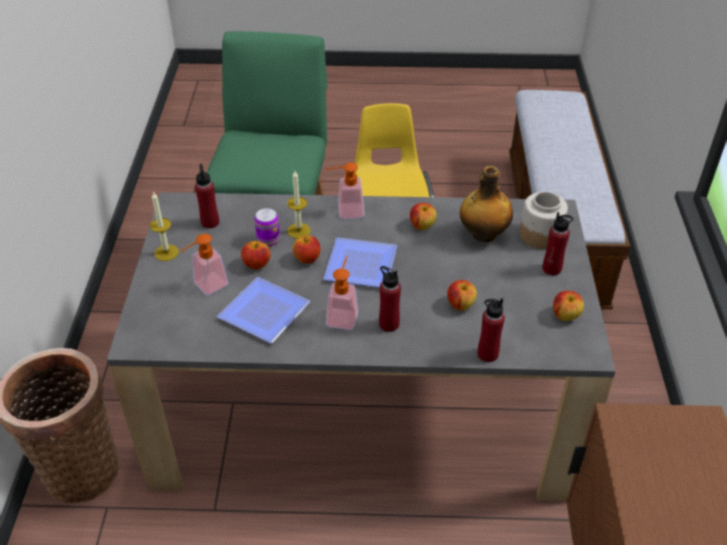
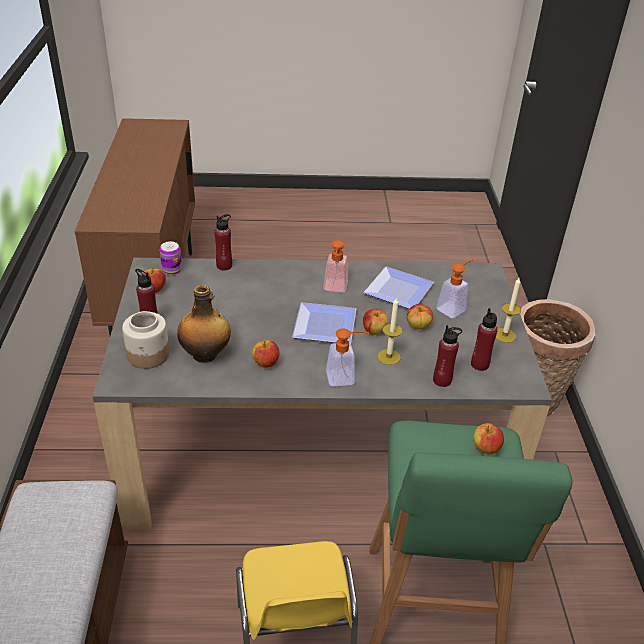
camera: 175 degrees right, 5 degrees down
can [254,208,280,247] -> can moved to [160,241,182,275]
red bottle [379,266,401,332] -> red bottle moved to [433,325,462,387]
apple [447,280,477,311] -> apple moved to [473,423,504,454]

